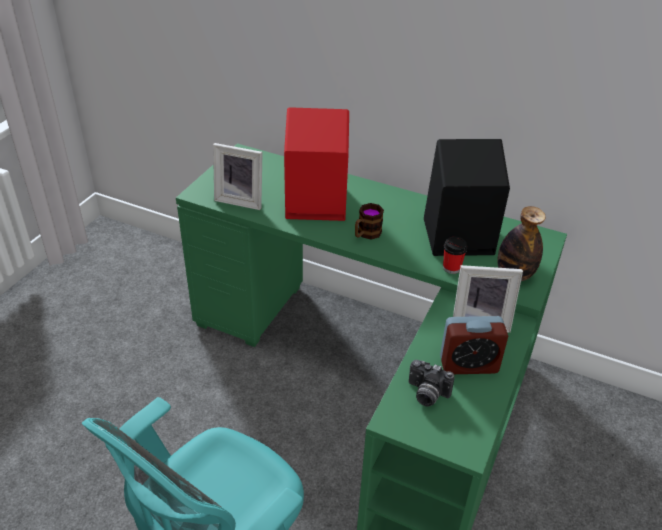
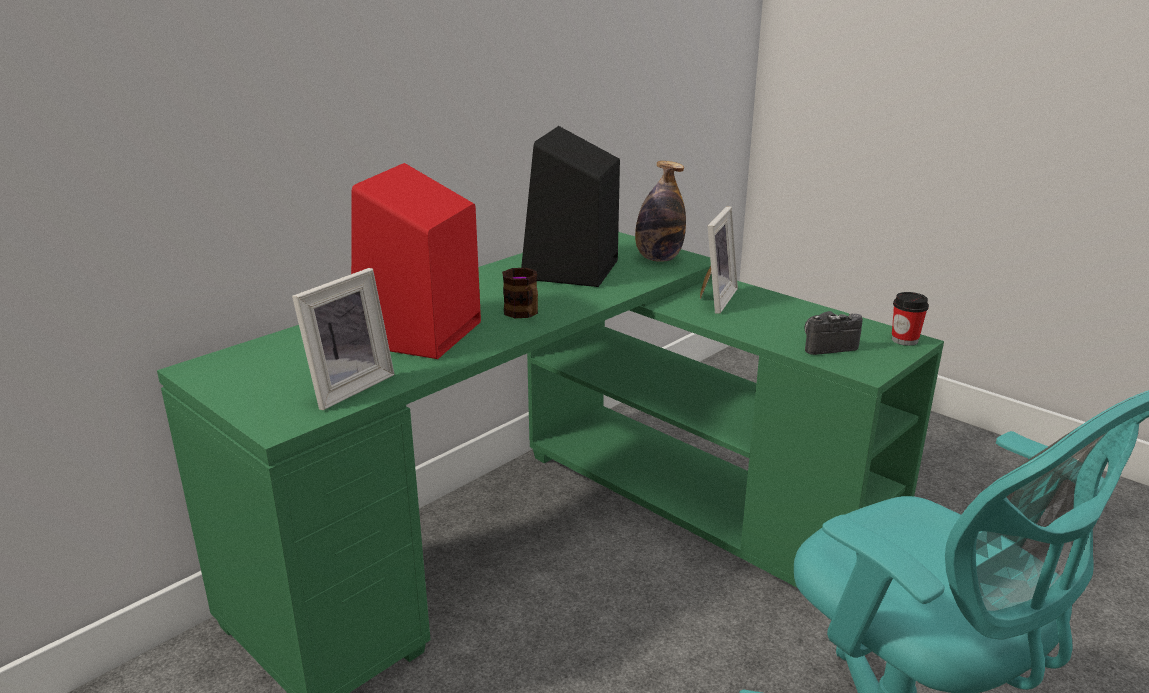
camera: 70 degrees left, 15 degrees down
camera [408,360,454,407] -> camera turned 150 degrees counterclockwise [805,311,863,355]
alarm clock [440,316,508,374] -> none
cup [443,237,467,274] -> cup moved to [892,292,929,346]

